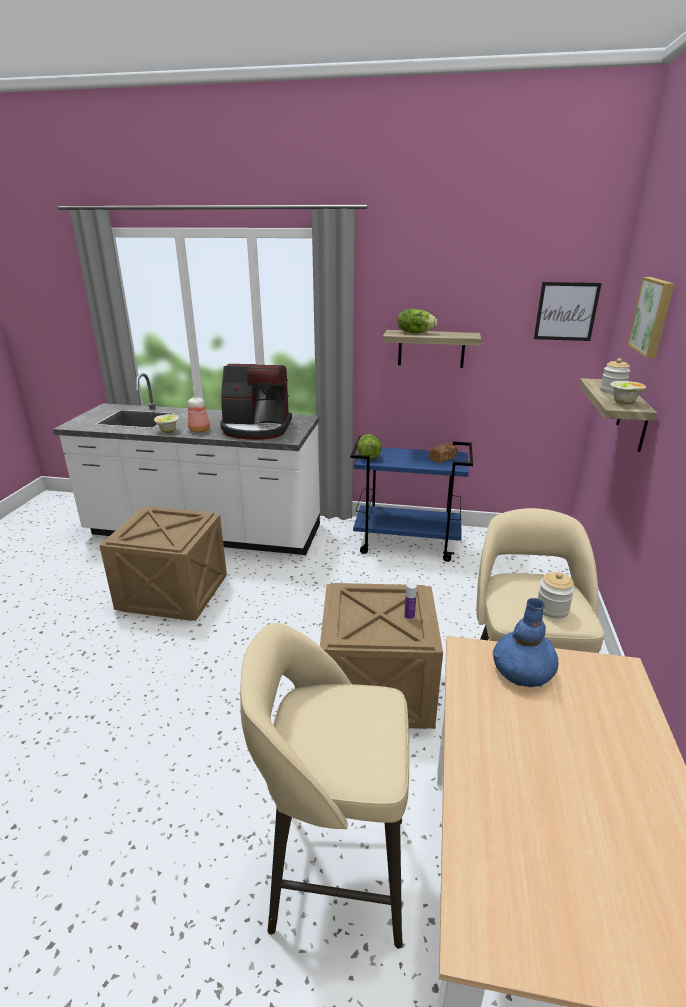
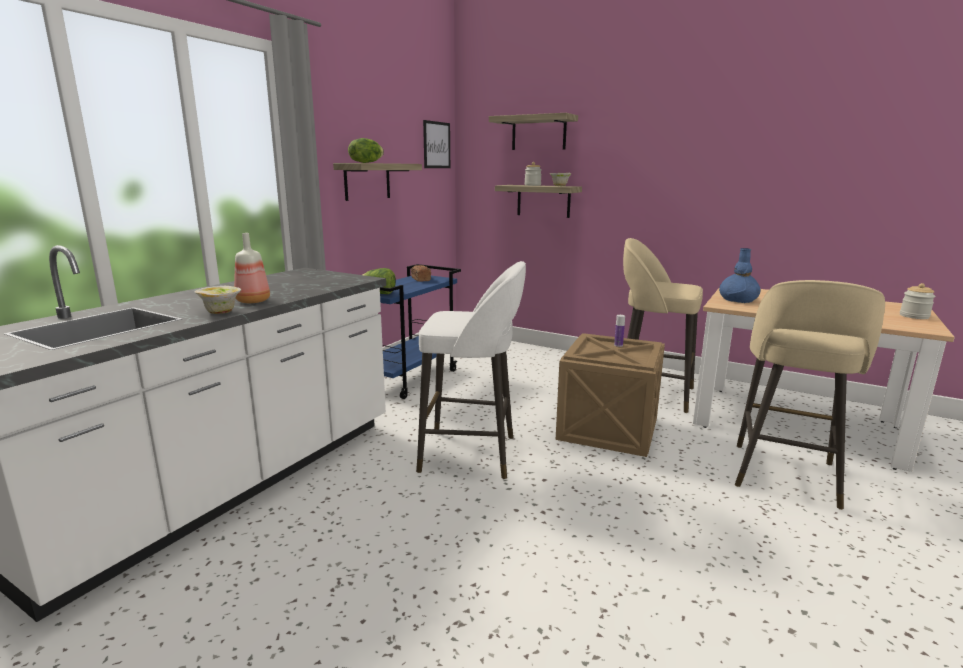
camera: 70 degrees left, 10 degrees down
crate [99,506,227,621] -> none
coffee machine [220,364,292,440] -> none
jar [537,572,575,619] -> jar moved to [900,283,936,319]
picture [627,277,674,359] -> shelf [489,113,578,150]
none -> white stool [416,261,526,479]

